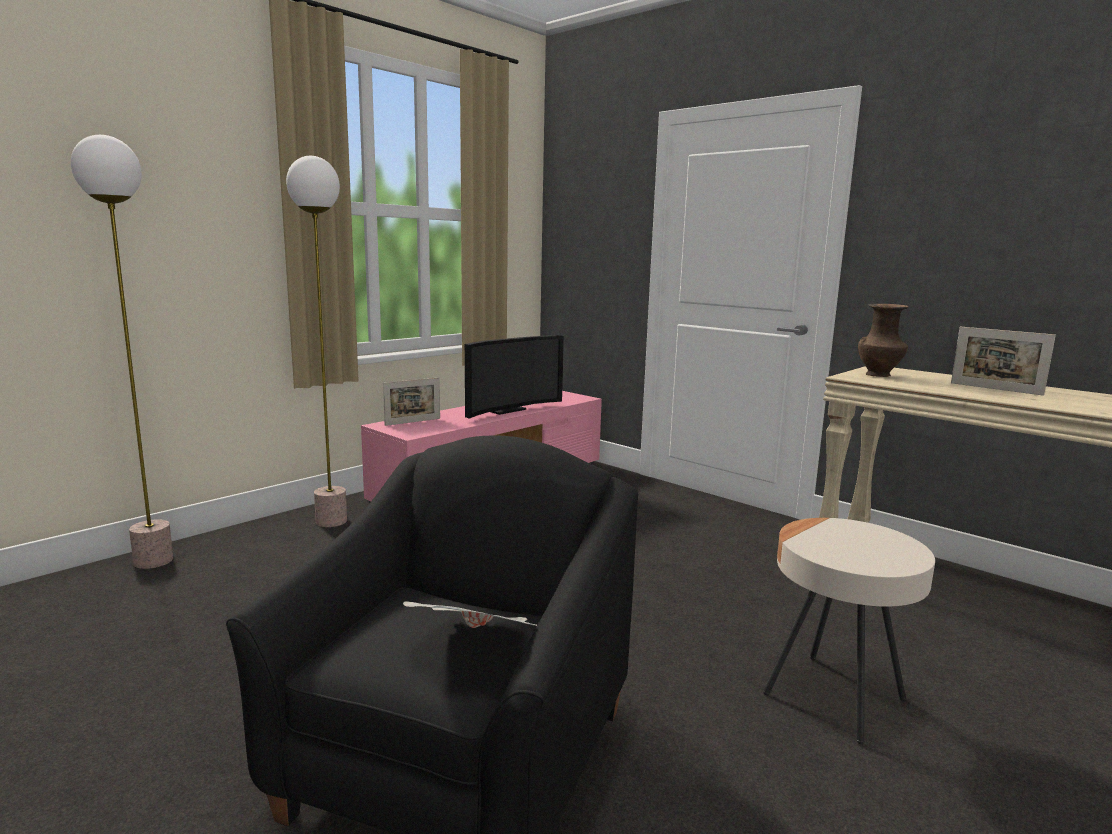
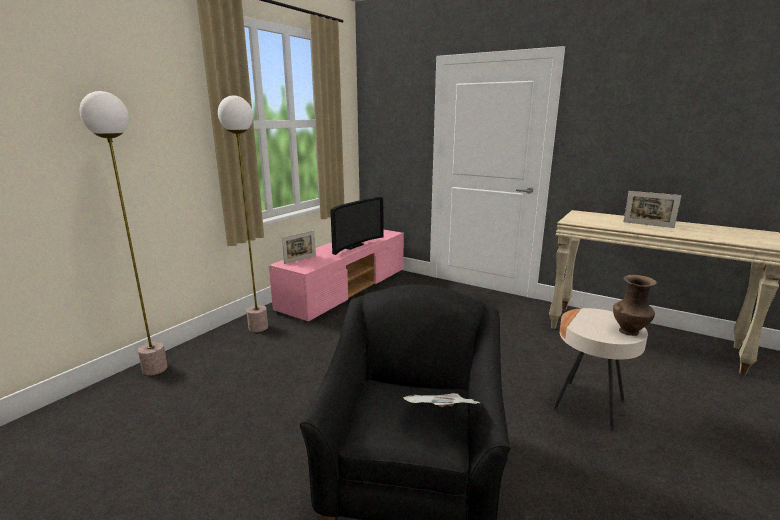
camera: 10 degrees left, 5 degrees up
brown vase [858,304,908,377] -> brown vase moved to [613,275,657,336]

